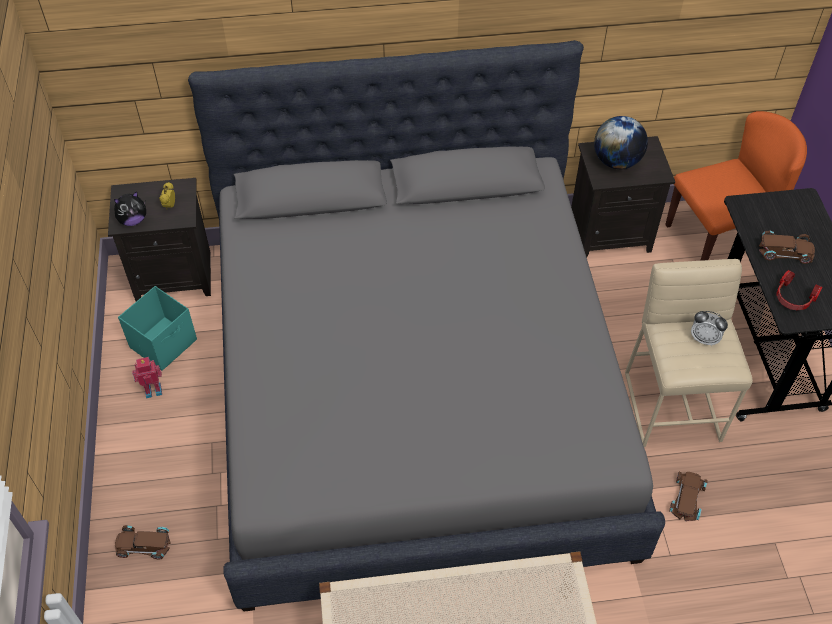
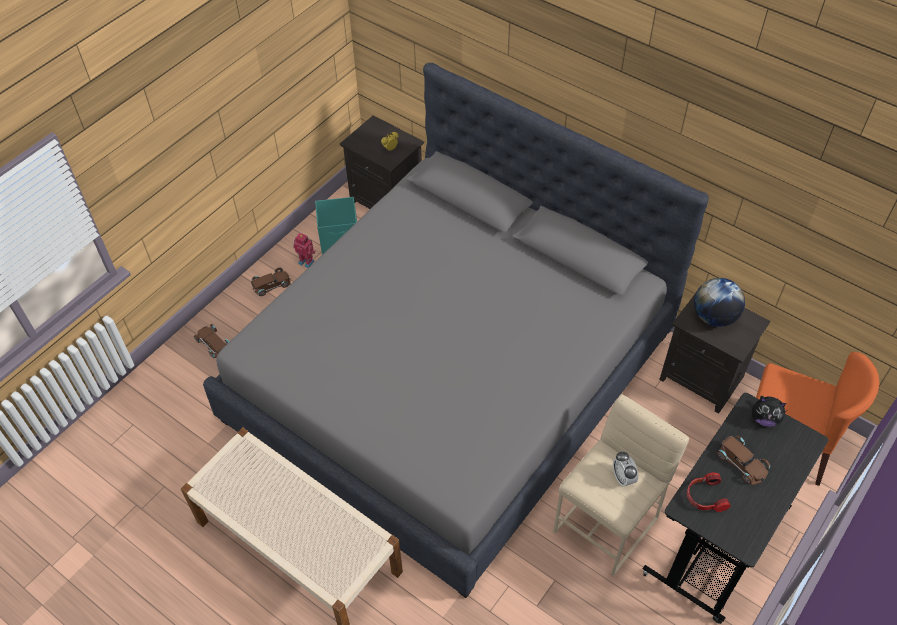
camera: 45 degrees right, 0 degrees up
plush toy [114,191,146,226] -> plush toy moved to [752,396,786,427]
brown toy car [669,472,708,521] -> brown toy car moved to [251,267,291,296]

